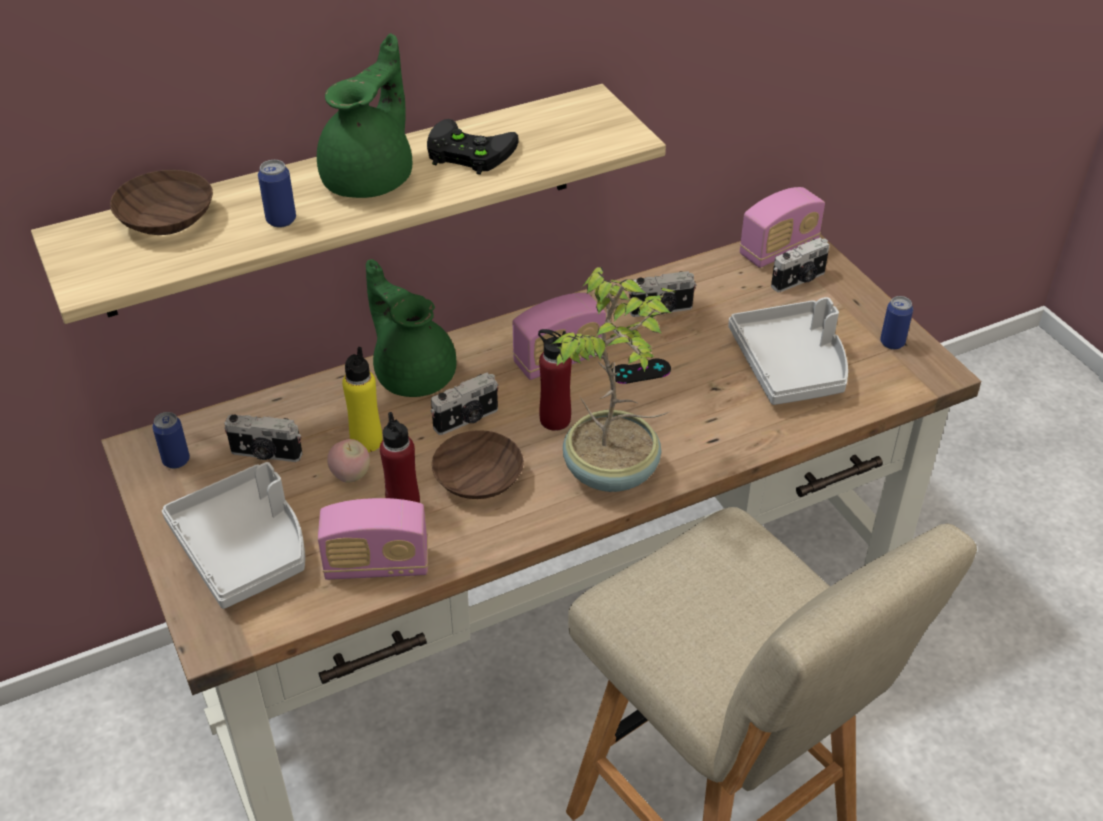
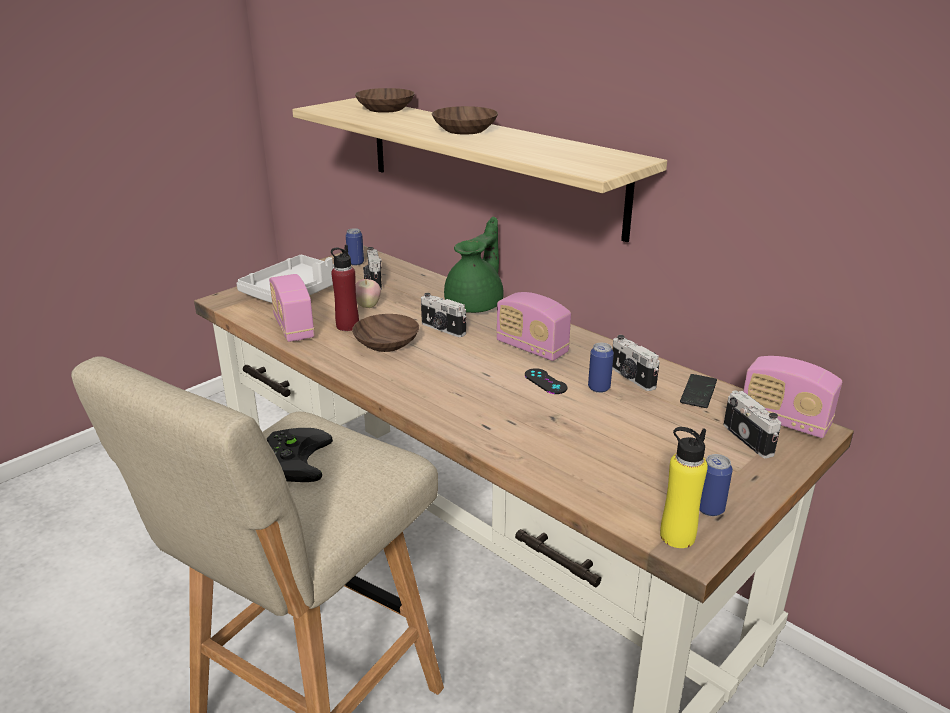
camera: 70 degrees right, 15 degrees down
can [258,160,296,227] -> can moved to [588,343,614,393]
green teapot [317,34,412,198] -> brown bowl [432,106,498,135]
yellow bottle [342,347,382,452] -> yellow bottle moved to [660,427,708,548]
black game controller [427,119,519,175] -> black game controller moved to [267,428,333,482]
red bottle [538,329,572,431] -> none
potted plant [550,267,676,492] -> none
grey tray [728,297,848,405] -> none
camera [771,238,829,292] -> camera turned 150 degrees counterclockwise [723,390,781,459]
none -> phone [680,374,717,408]

